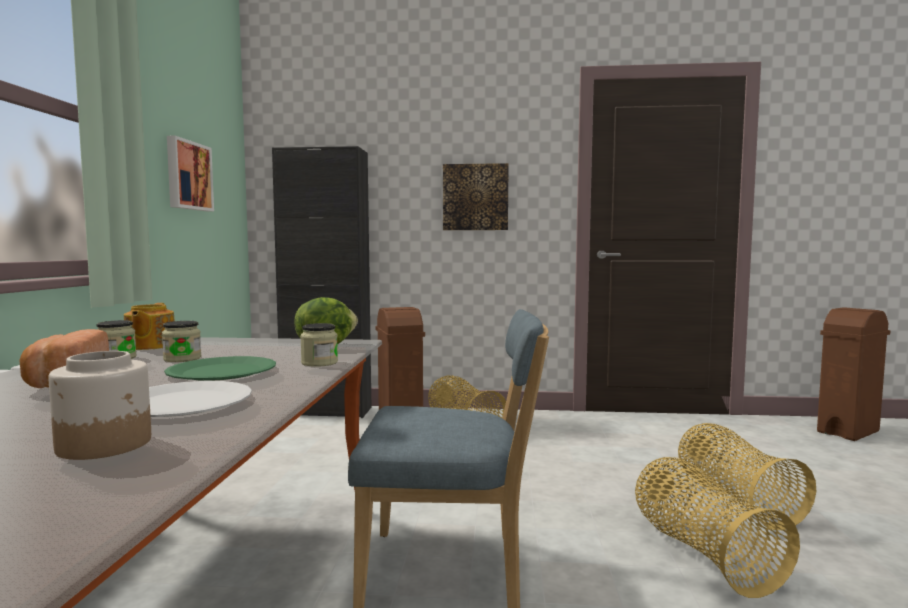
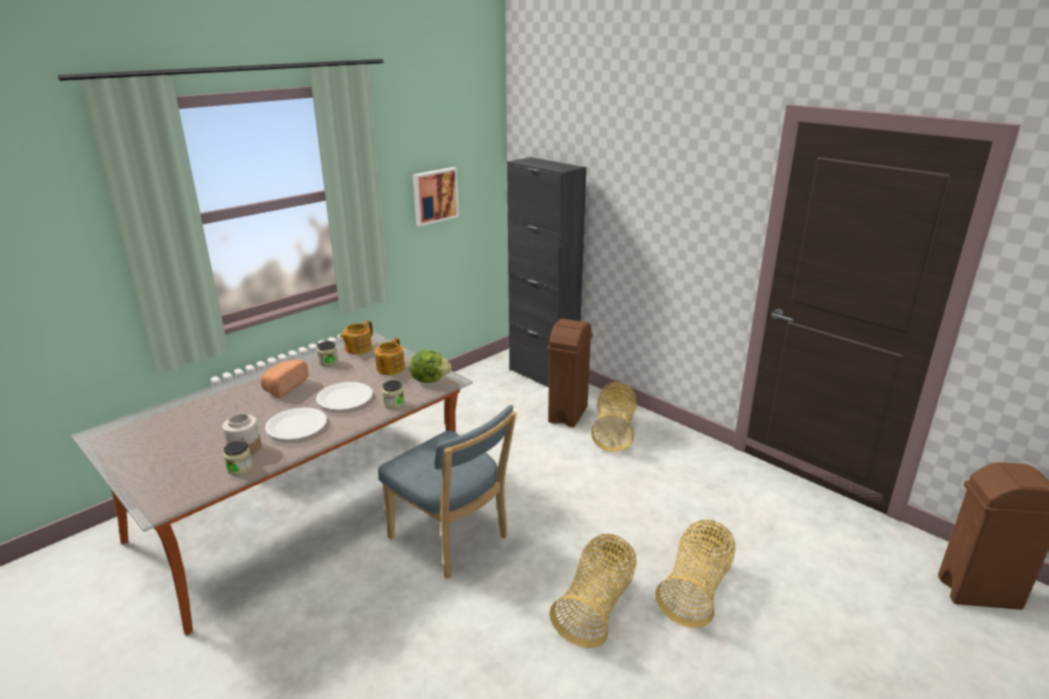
camera: 40 degrees right, 20 degrees up
jar [162,321,202,362] -> jar moved to [223,441,253,475]
green plate [164,356,276,381] -> white plate [316,382,373,410]
picture [443,163,509,230] -> none
none -> teapot [375,338,405,375]

